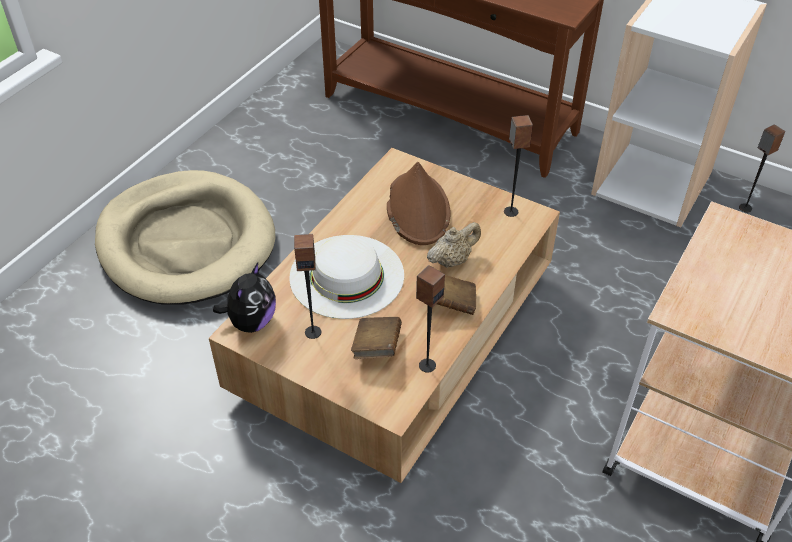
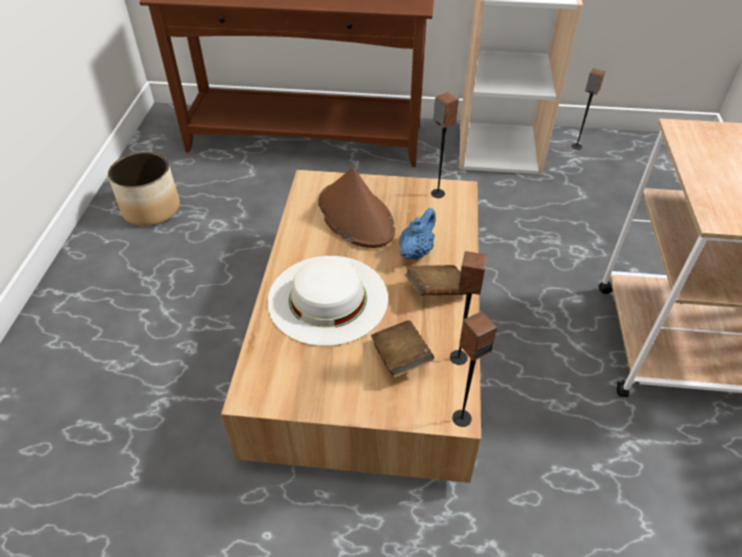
camera: 25 degrees left, 0 degrees up
beige dog bed [95,170,275,305] -> none
plush toy [213,263,276,333] -> none
speaker [294,234,321,339] -> speaker moved to [452,311,497,427]
beige teapot [427,222,481,268] -> blue teapot [399,208,436,260]
none -> planter [108,152,180,226]

